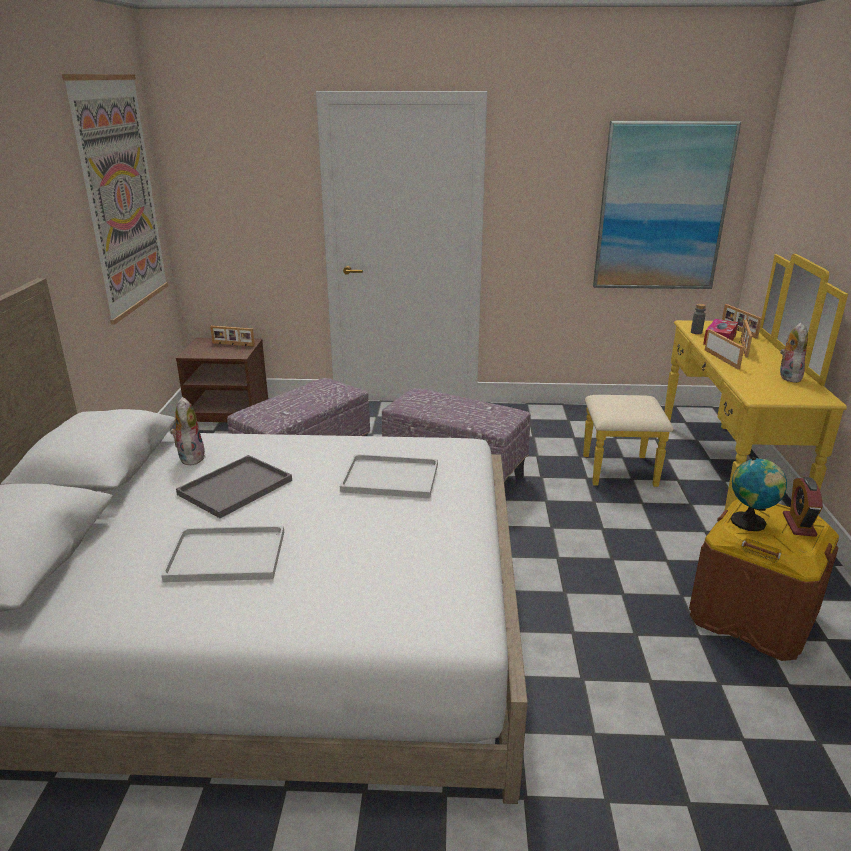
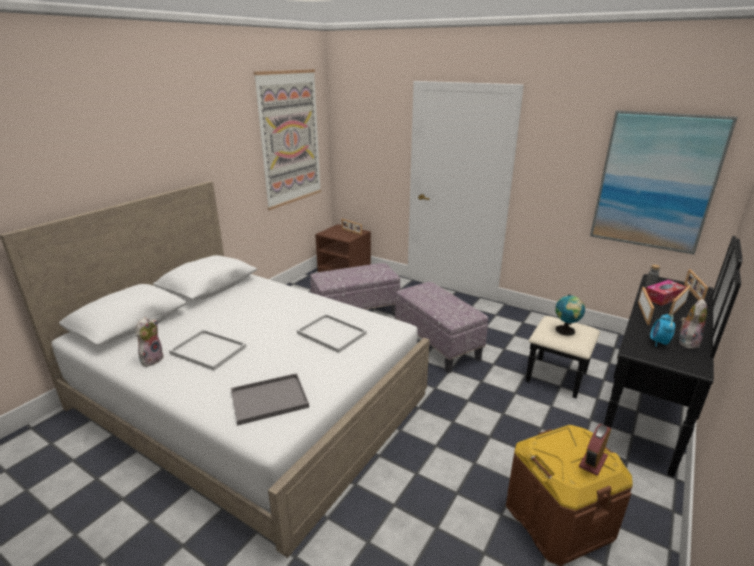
camera: 30 degrees right, 0 degrees up
plush toy [170,397,206,465] -> plush toy moved to [135,317,164,368]
grey tray [176,455,292,518] -> grey tray moved to [231,373,309,426]
yellow dresser [583,254,848,511] -> black dresser [526,236,743,477]
globe [731,457,787,531] -> globe moved to [555,294,585,336]
none -> alarm clock [650,314,675,347]

